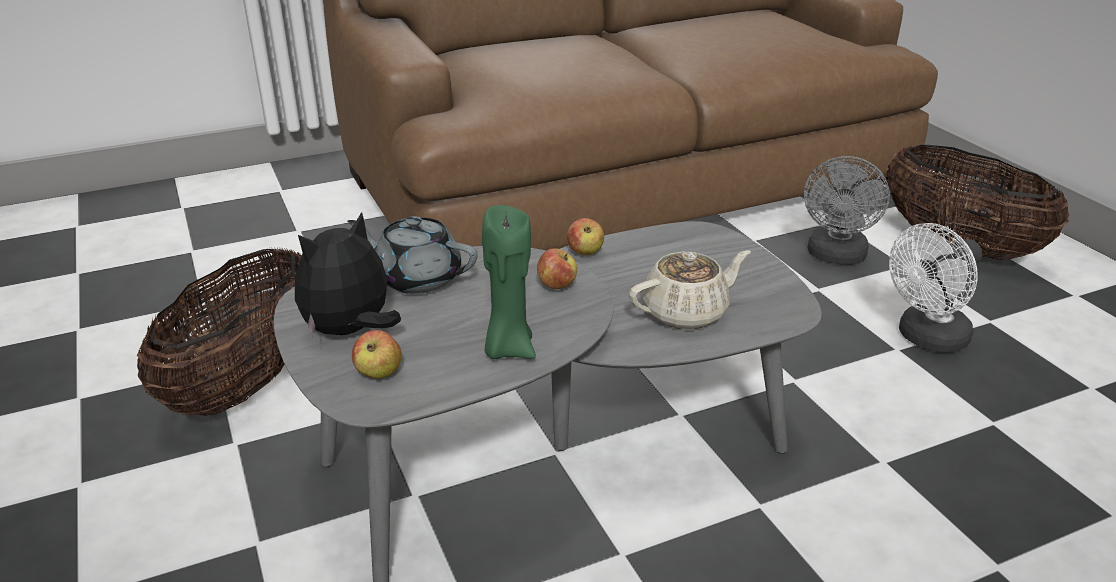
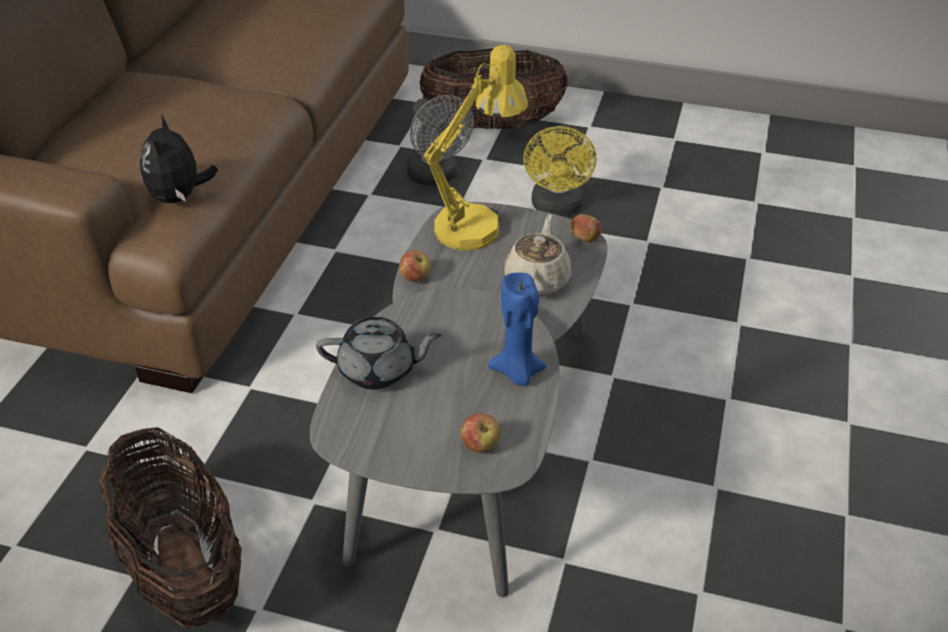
camera: 50 degrees left, 10 degrees up
plush toy [295,212,401,336] -> plush toy moved to [140,114,218,203]
grey teapot [347,216,477,294] -> grey teapot turned 150 degrees counterclockwise [316,317,441,389]
green candle [482,205,536,359] -> blue candle [488,272,546,386]
apple [537,248,577,289] -> apple moved to [570,214,601,243]
white fan [889,223,982,352] -> yellow fan [523,125,596,216]
none -> yellow table lamp [423,45,528,250]

